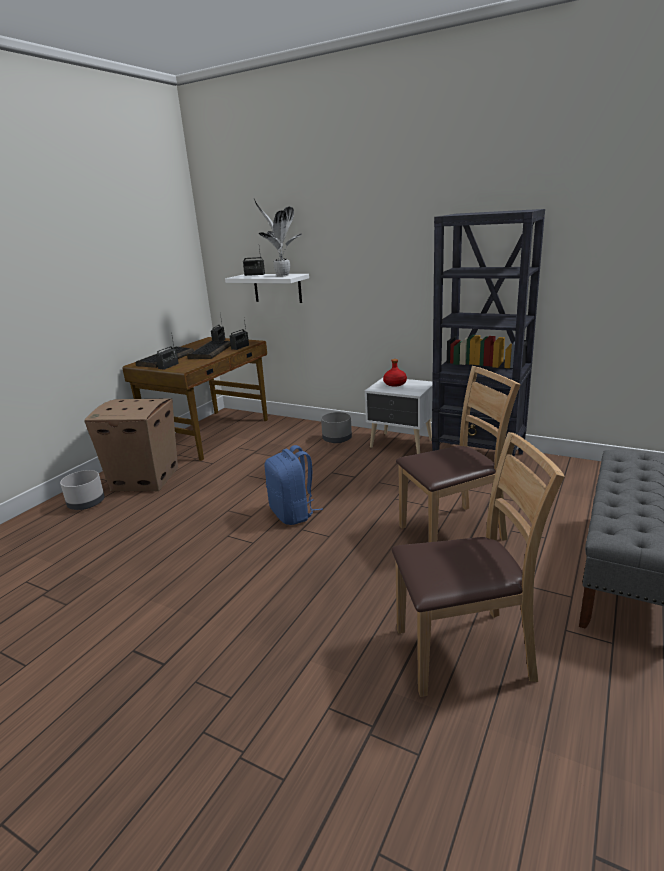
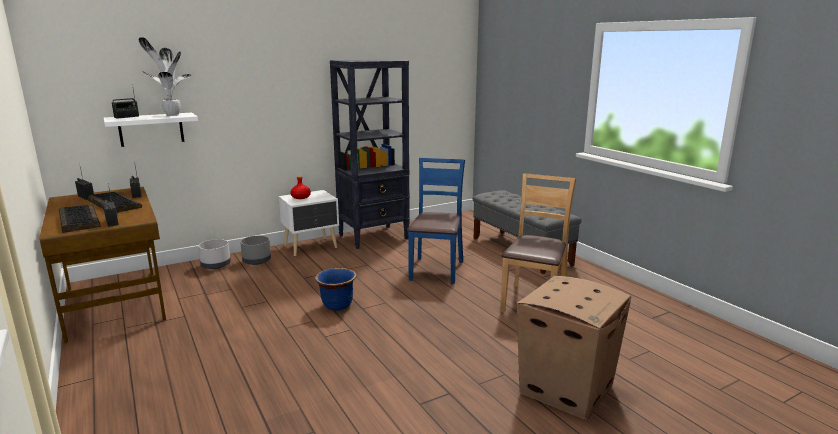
camera: 60 degrees left, 5 degrees down
grey planter [60,470,105,510] -> grey planter moved to [198,239,231,269]
cardboard box [84,398,178,491] -> cardboard box moved to [517,276,631,420]
blue backpack [264,445,323,525] -> blue planter [315,268,356,311]
brown chair [396,366,521,542] -> blue chair [407,158,465,284]

